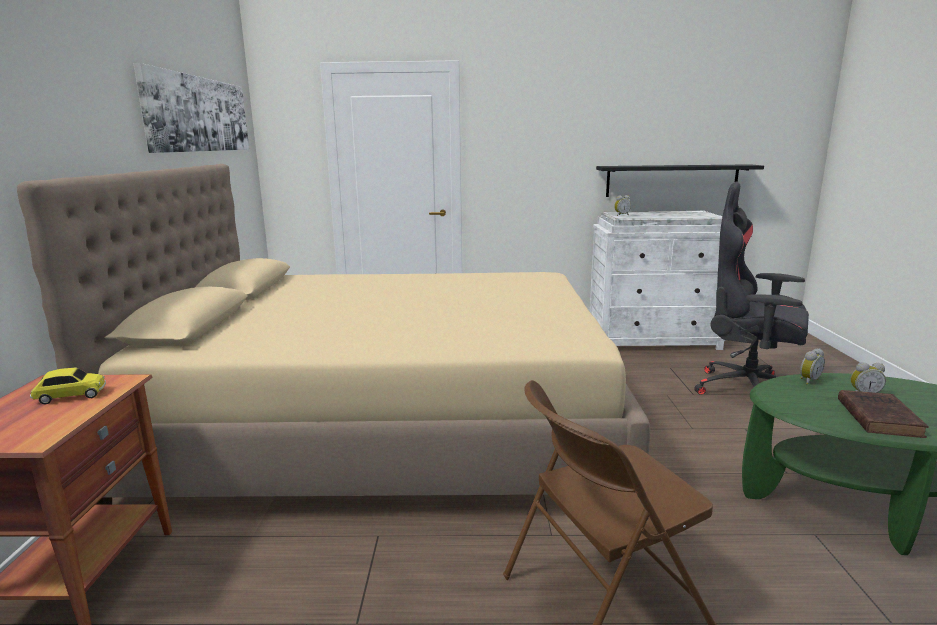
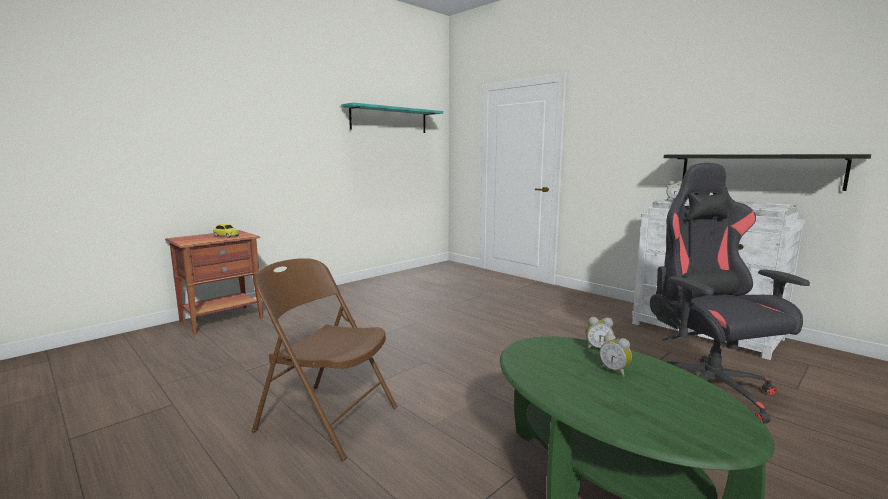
camera: 45 degrees right, 5 degrees down
beige bed [17,164,651,504] -> none
picture [134,63,249,153] -> turquoise shelf [341,103,443,133]
brown book [838,390,929,438] -> none

